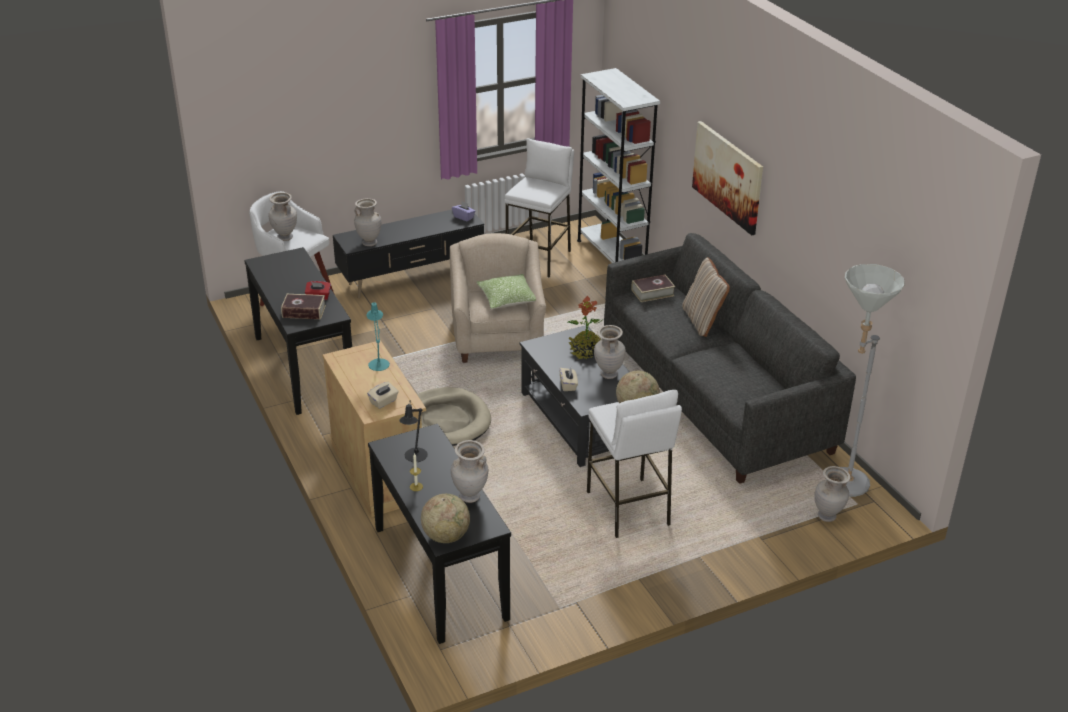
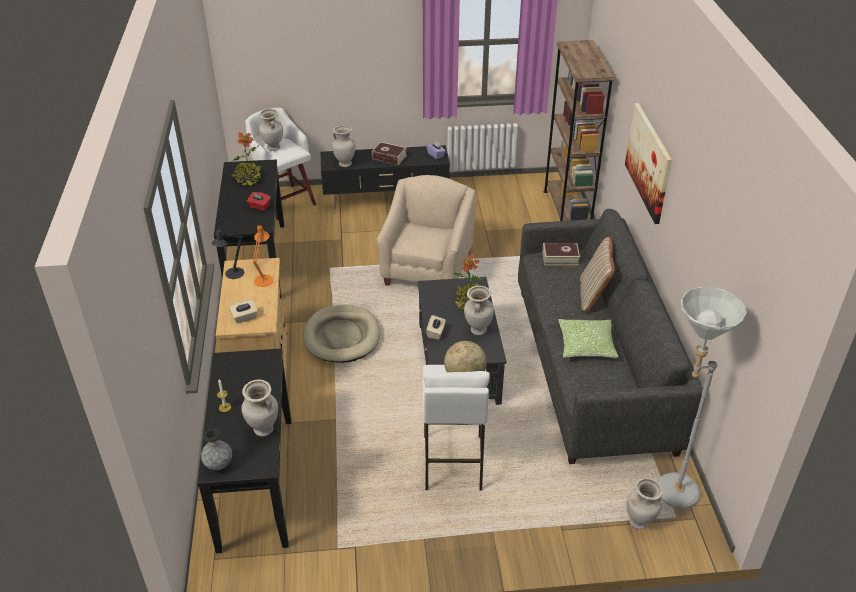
camera: 20 degrees right, 5 degrees up
book [281,294,326,319] -> book moved to [372,142,407,165]
turquoise table lamp [366,302,390,371] -> orange table lamp [253,225,273,287]
black table lamp [399,400,428,462] -> black table lamp moved to [212,226,244,279]
globe [421,494,470,543] -> grey vase [201,428,232,470]
pillow [476,274,536,309] -> pillow moved to [558,319,618,358]
white stool [505,138,574,278] -> none
white bookcase [577,68,660,263] -> brown bookcase [543,40,615,221]
none -> potted plant [232,132,262,186]

